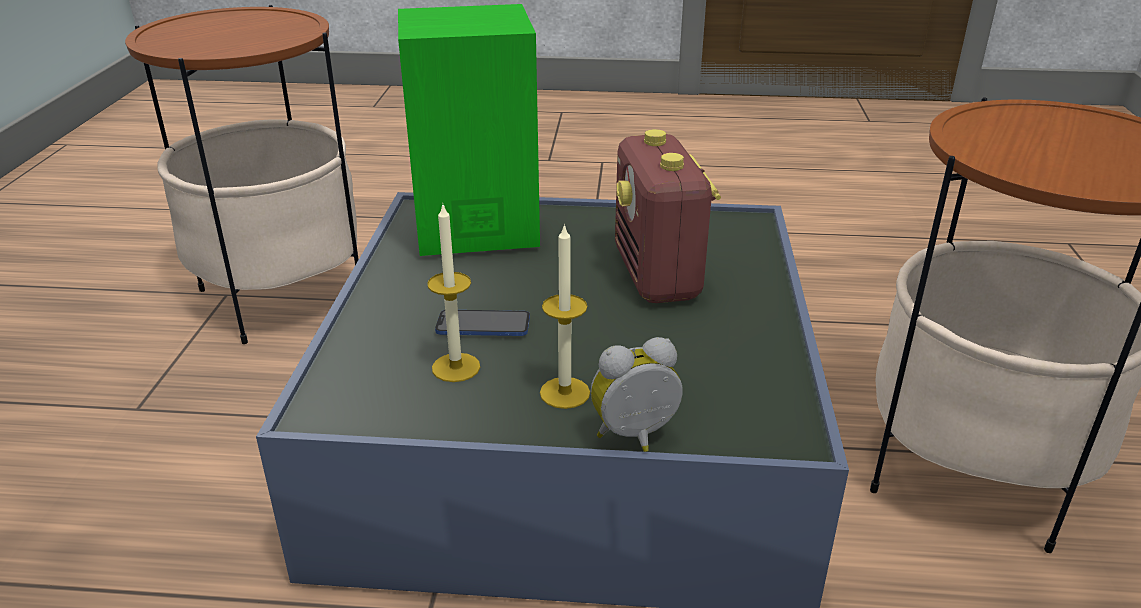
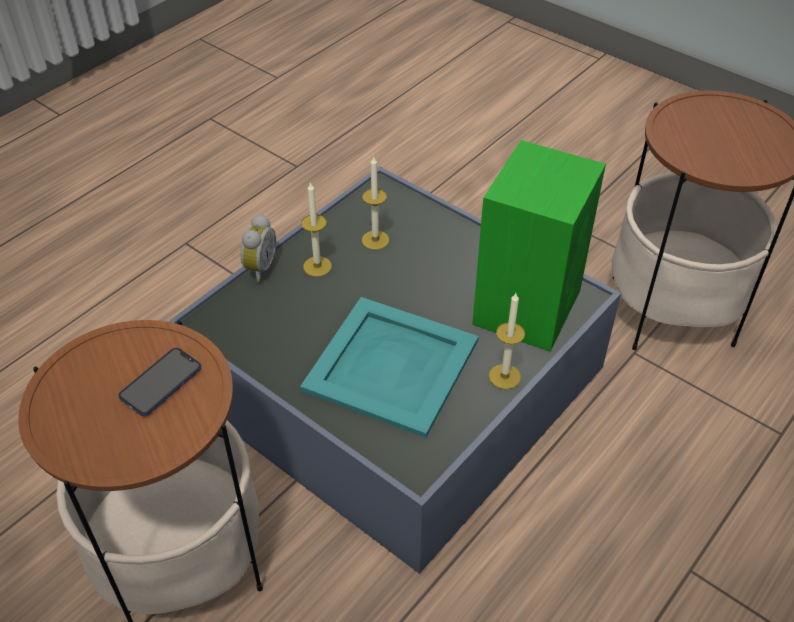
camera: 125 degrees right, 15 degrees up
phone [435,310,530,336] -> phone moved to [118,348,201,416]
radio [615,129,721,303] -> turquoise tray [300,297,479,438]
none -> candle [489,293,525,390]

